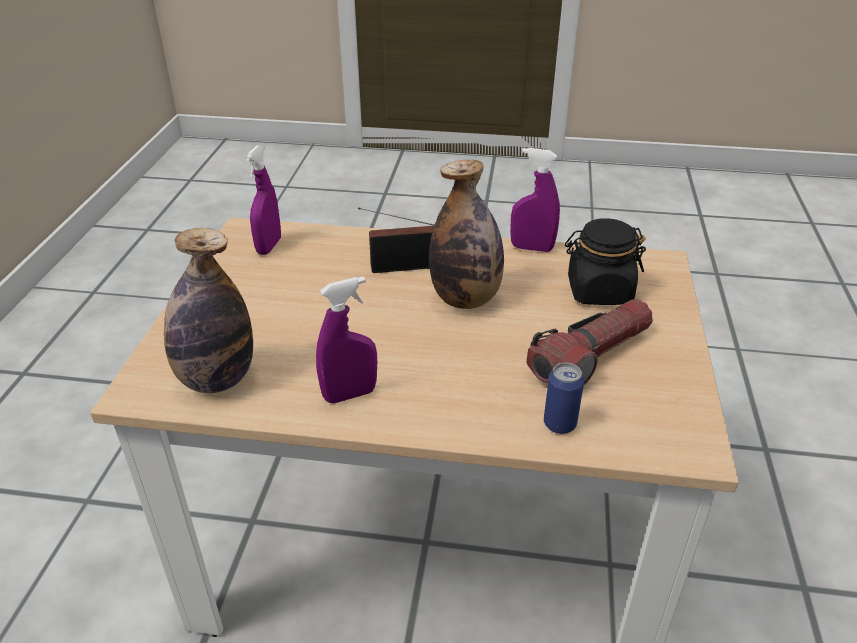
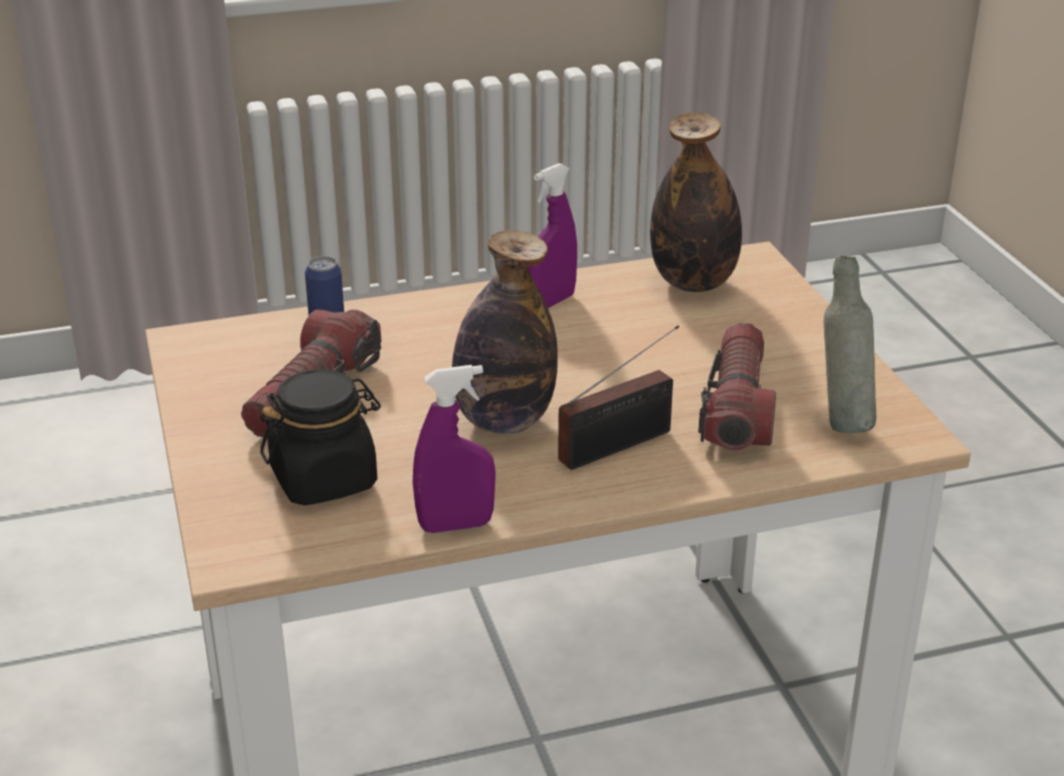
camera: 155 degrees right, 5 degrees down
purple spray bottle [245,145,281,255] -> grey bottle [824,256,876,433]
none -> flashlight [698,323,776,450]

